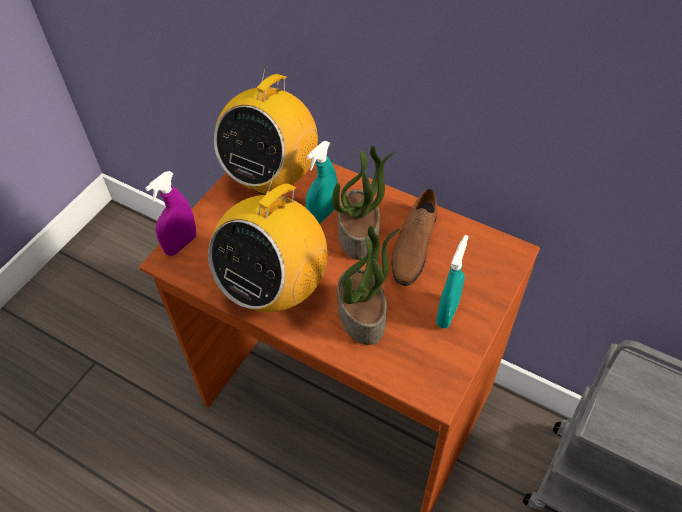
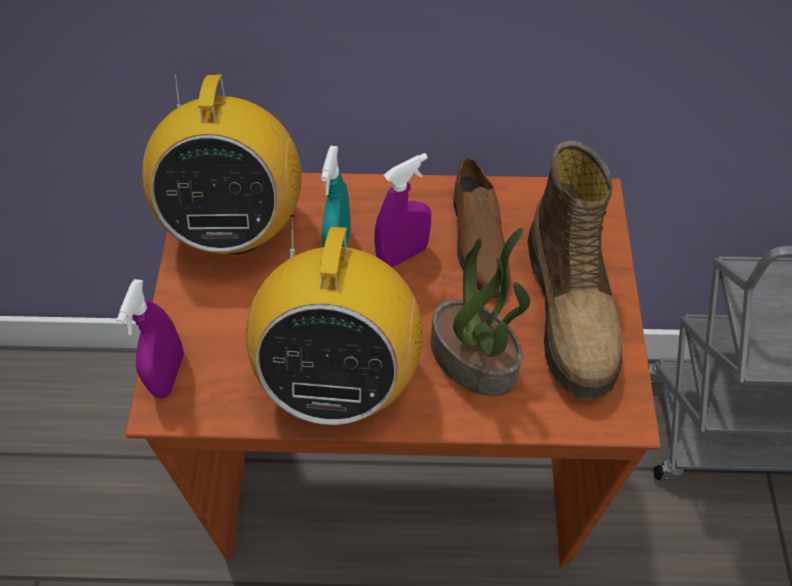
camera: 30 degrees left, 5 degrees up
potted plant [332,146,396,260] -> purple spray bottle [374,153,431,267]
turquoise spray bottle [436,235,469,328] -> boot [527,141,622,400]

